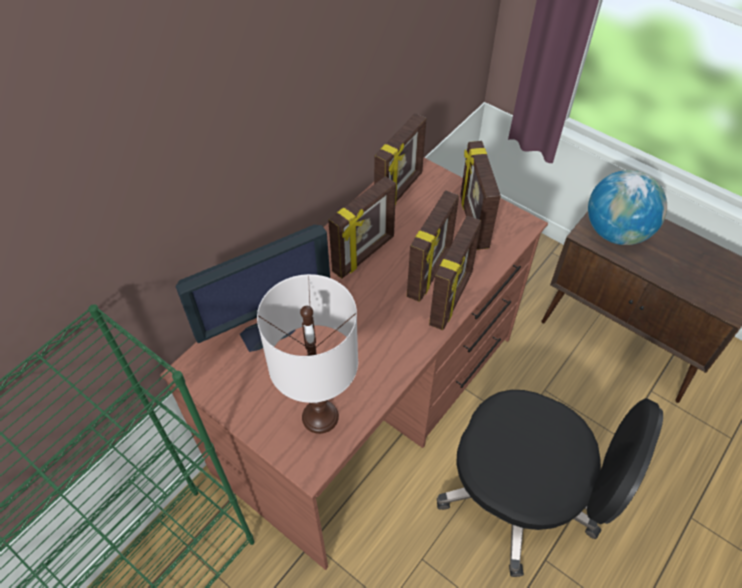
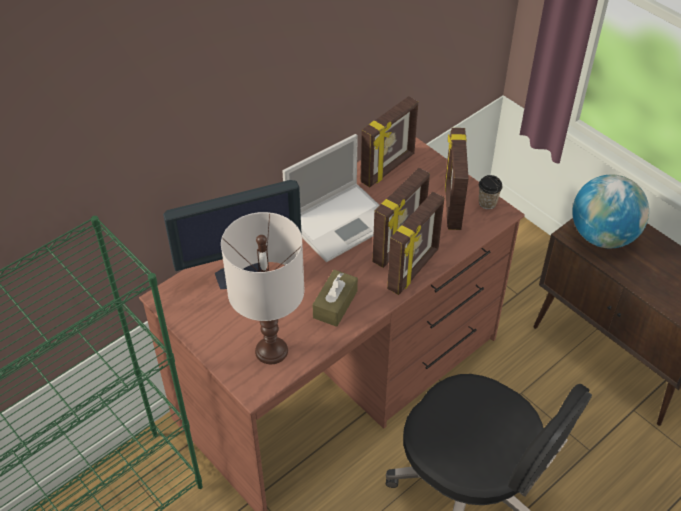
camera: 10 degrees right, 5 degrees down
picture frame [328,176,396,279] -> laptop [282,134,380,262]
none -> brown tissue box [312,270,358,327]
none -> cup [479,175,503,209]

